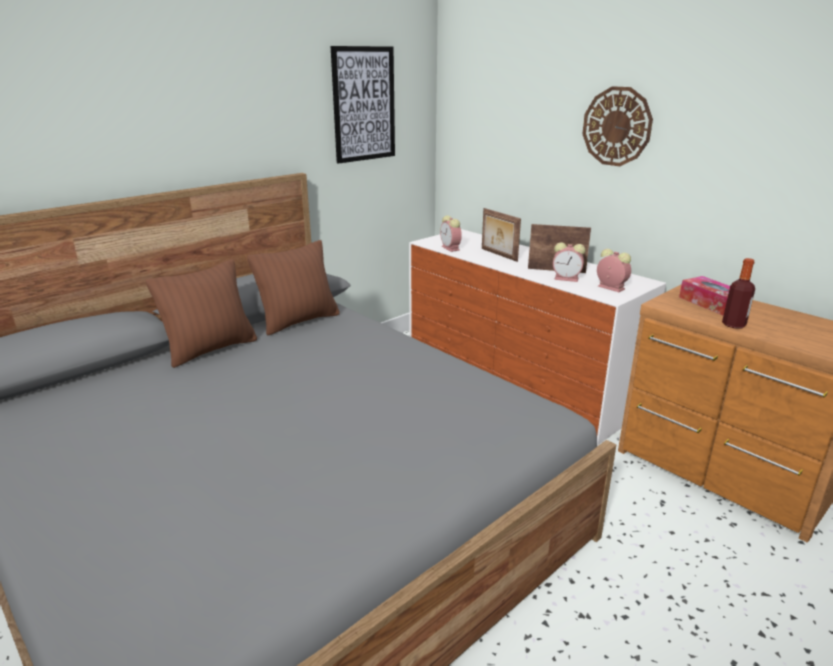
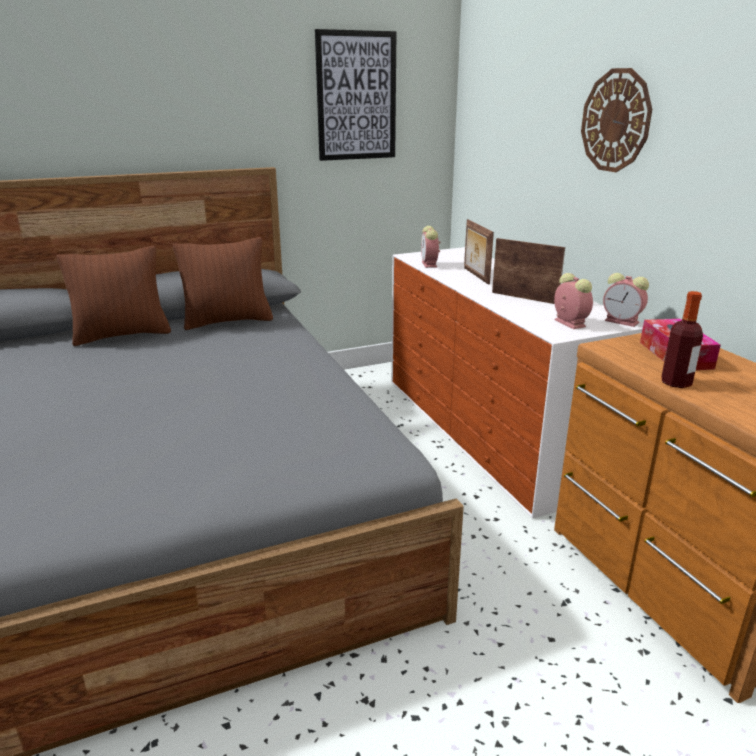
camera: 20 degrees right, 0 degrees up
alarm clock [553,242,585,282] -> alarm clock moved to [603,273,649,327]

